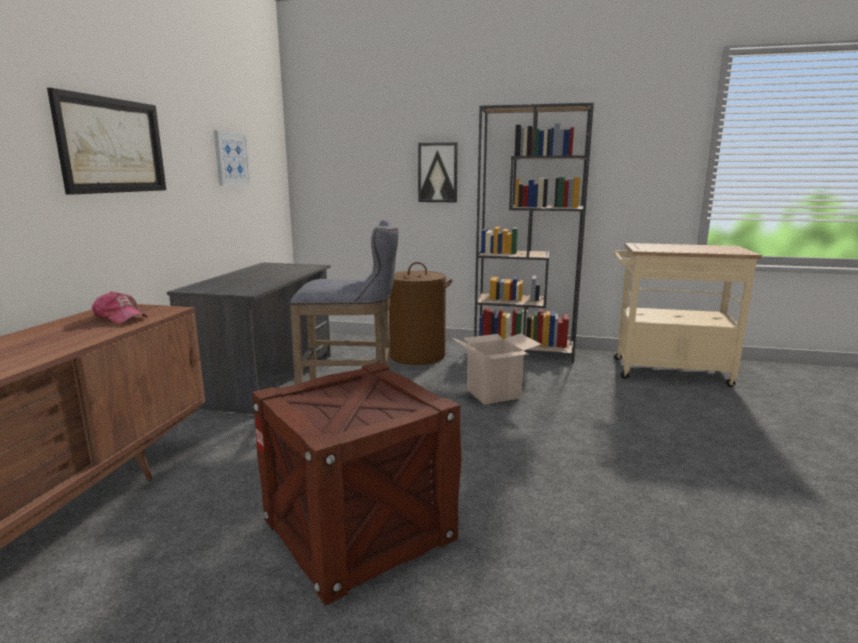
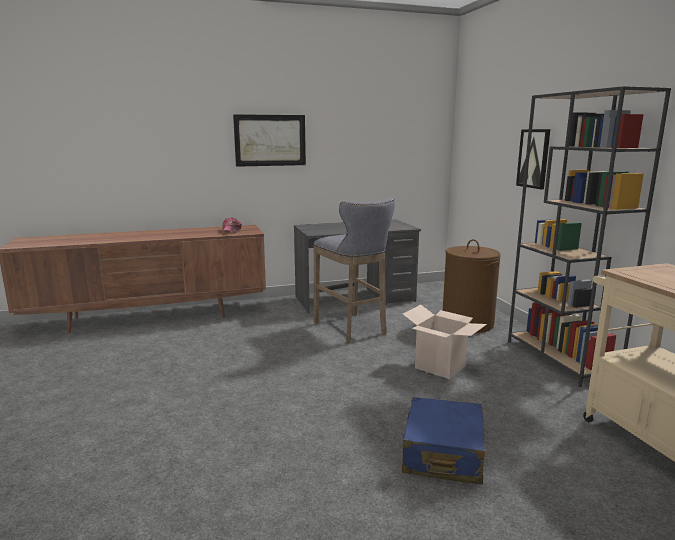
camera: 60 degrees right, 0 degrees up
picture [214,130,251,186] -> none
crate [252,362,462,606] -> none
none -> blue suitcase [402,397,485,485]

